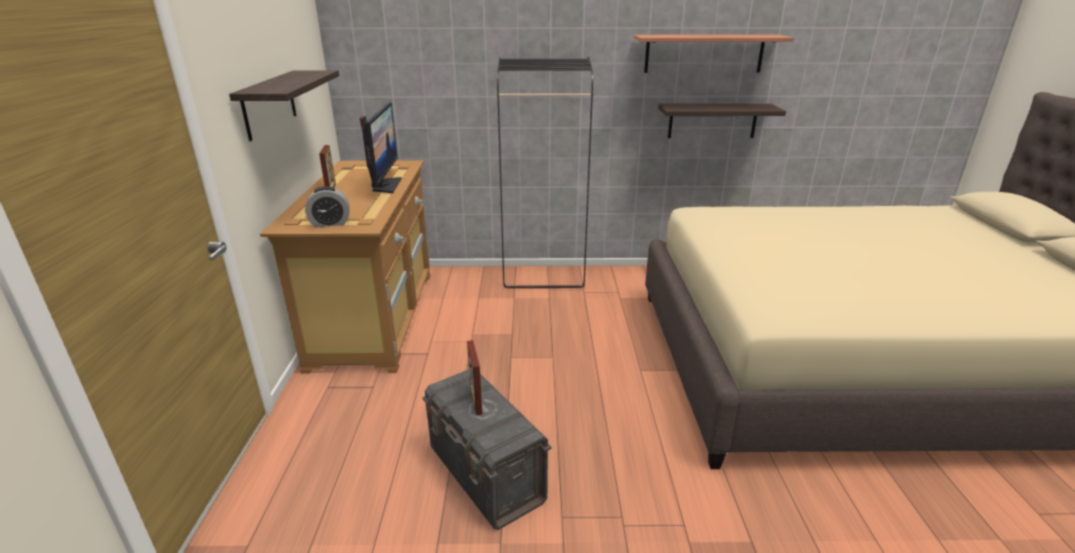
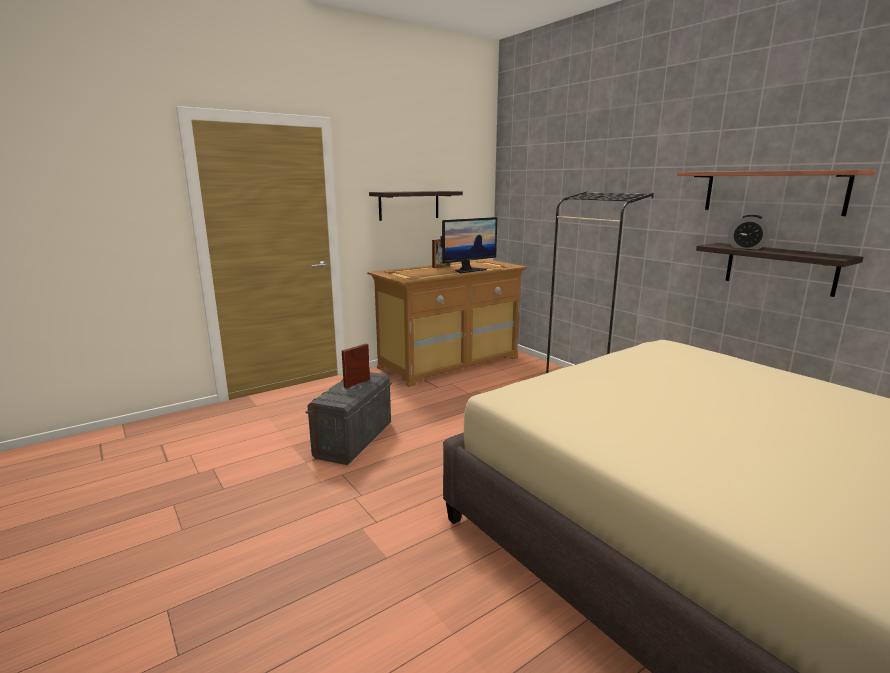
camera: 55 degrees right, 10 degrees down
alarm clock [305,186,349,228] -> alarm clock moved to [728,215,771,250]

